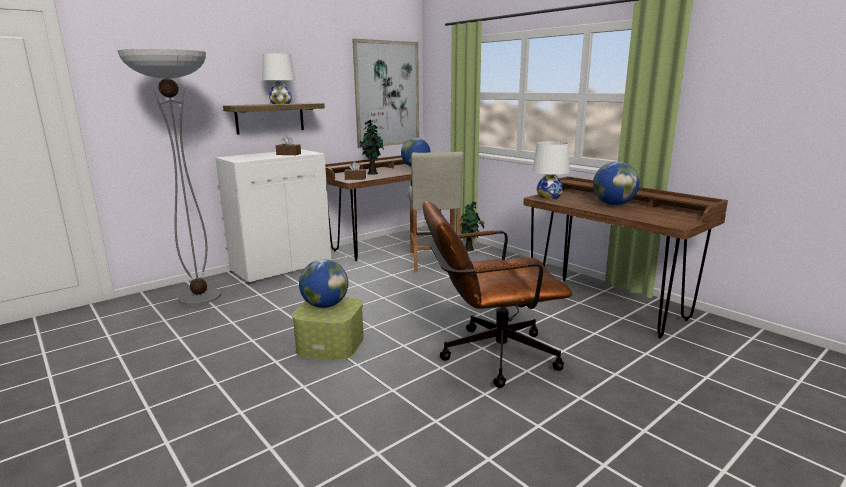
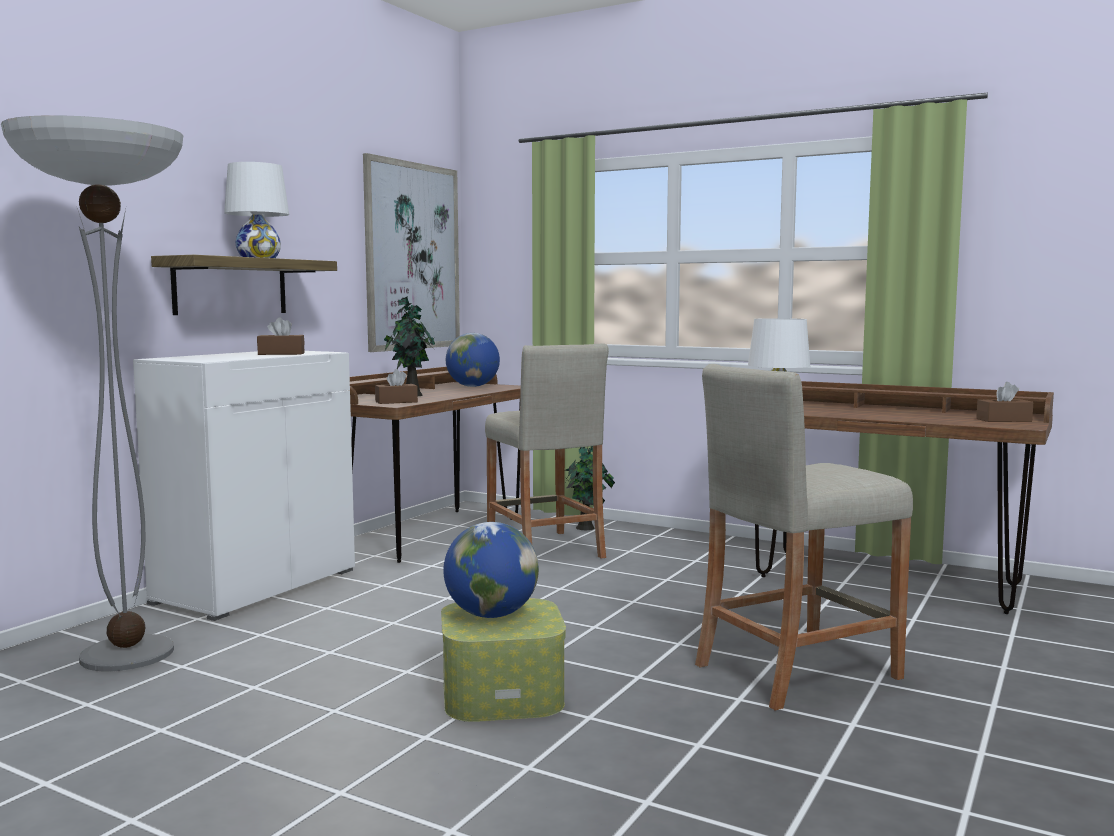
camera: 20 degrees left, 10 degrees down
brown office chair [423,201,572,388] -> beige stool [695,364,913,710]
globe [593,162,639,206] -> none
none -> brown tissue box [976,382,1033,422]

